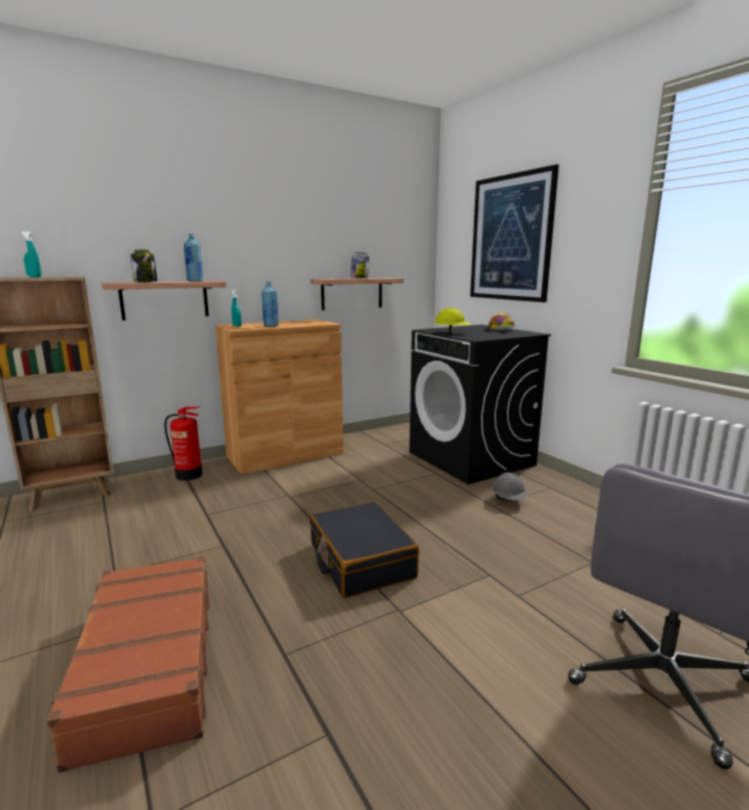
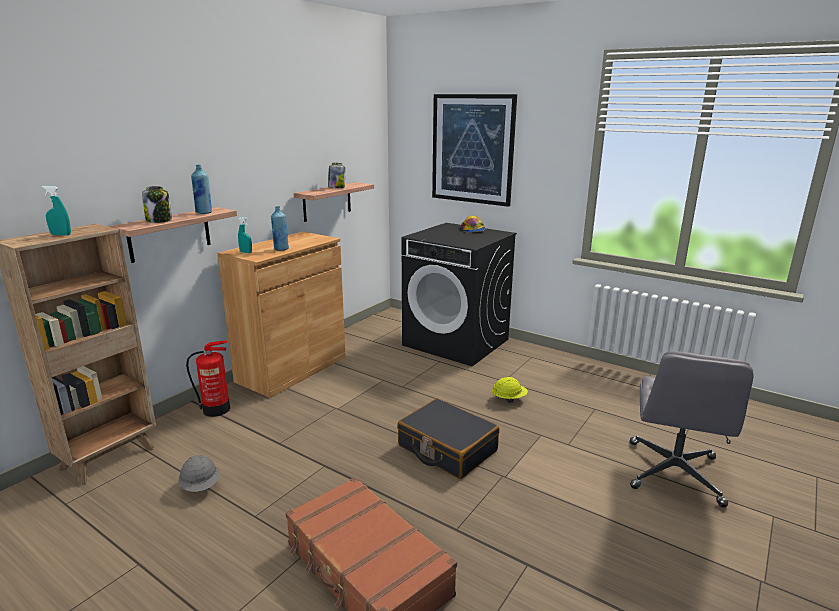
camera: 25 degrees left, 5 degrees up
yellow hard hat [434,308,472,334] -> yellow hard hat moved to [492,377,528,403]
grey hard hat [492,472,528,501] -> grey hard hat moved to [178,455,220,492]

